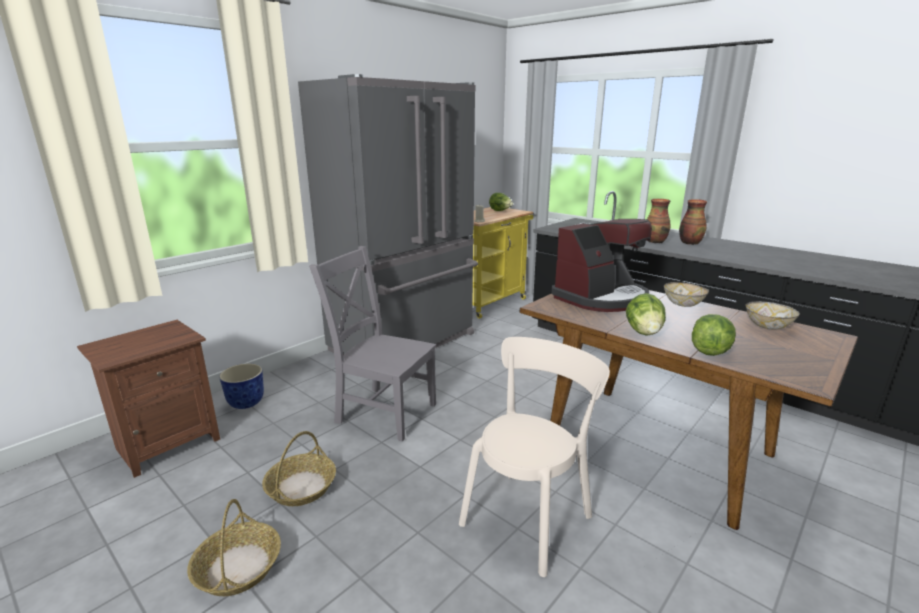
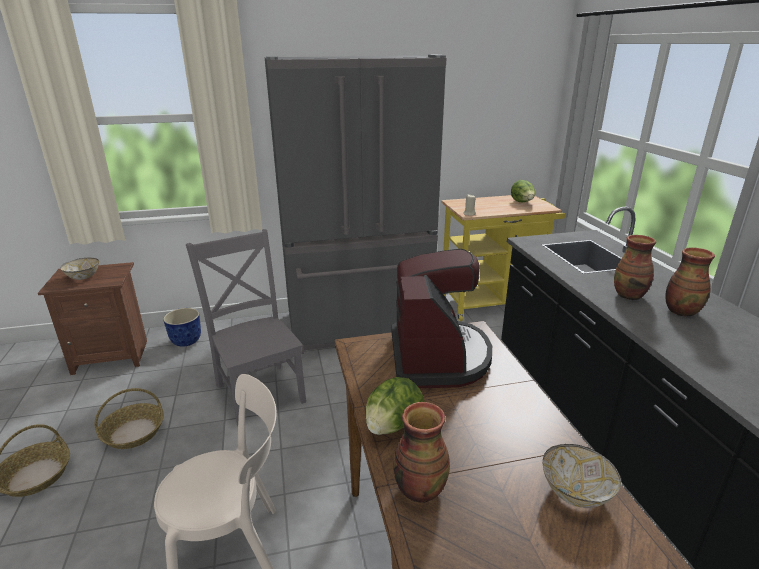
camera: 35 degrees right, 5 degrees up
coffee machine [552,219,652,312] -> coffee machine turned 90 degrees counterclockwise [391,249,492,388]
bowl [664,282,709,307] -> bowl moved to [60,258,99,280]
lettuce [692,314,736,356] -> vase [393,402,450,503]

